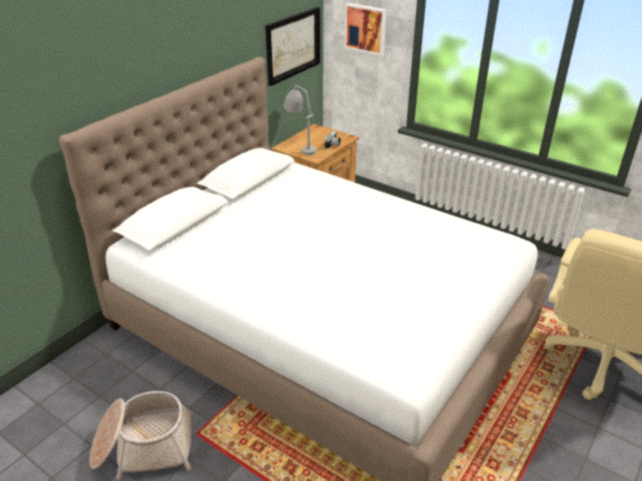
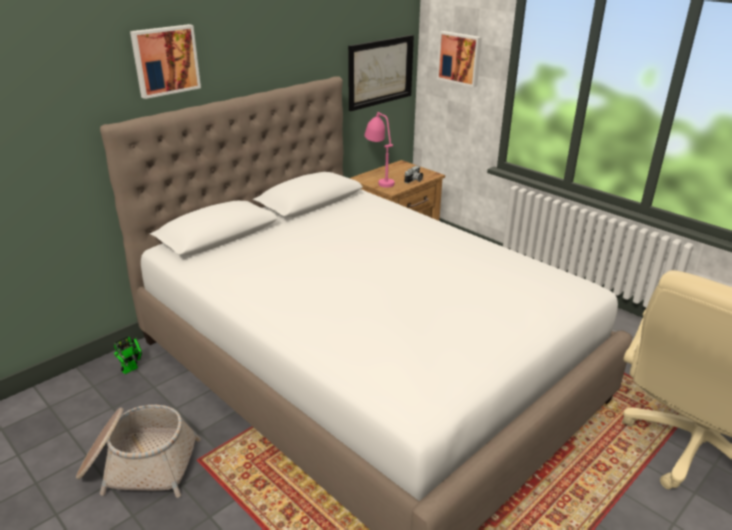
camera: 10 degrees right, 5 degrees down
grey table lamp [284,85,316,155] -> pink table lamp [364,112,395,188]
none -> toy robot [114,336,142,374]
none -> picture [130,24,201,99]

